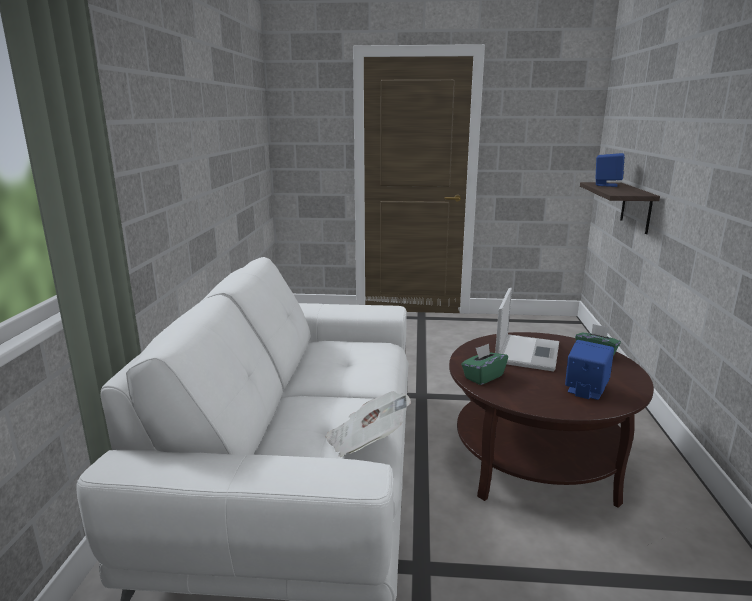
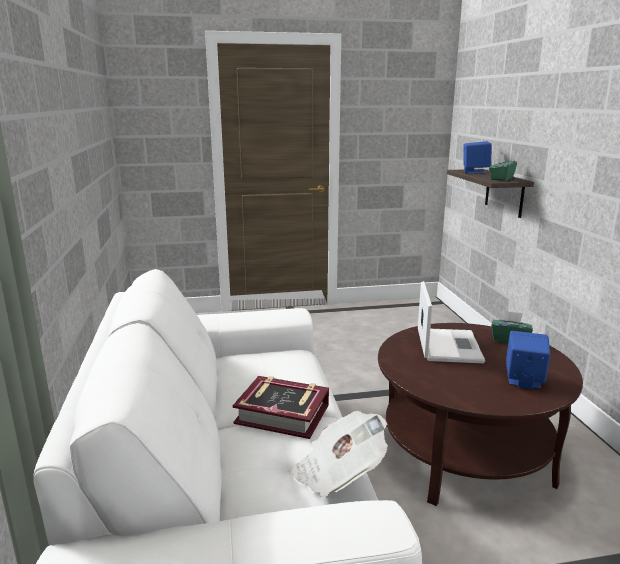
camera: 15 degrees left, 0 degrees up
green tissue box [461,343,508,385] -> green tissue box moved to [489,154,517,181]
none -> book [233,376,329,439]

